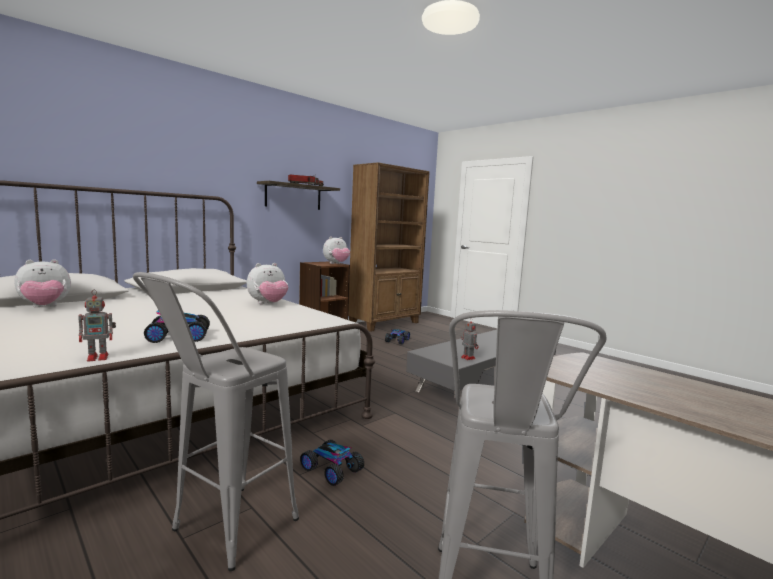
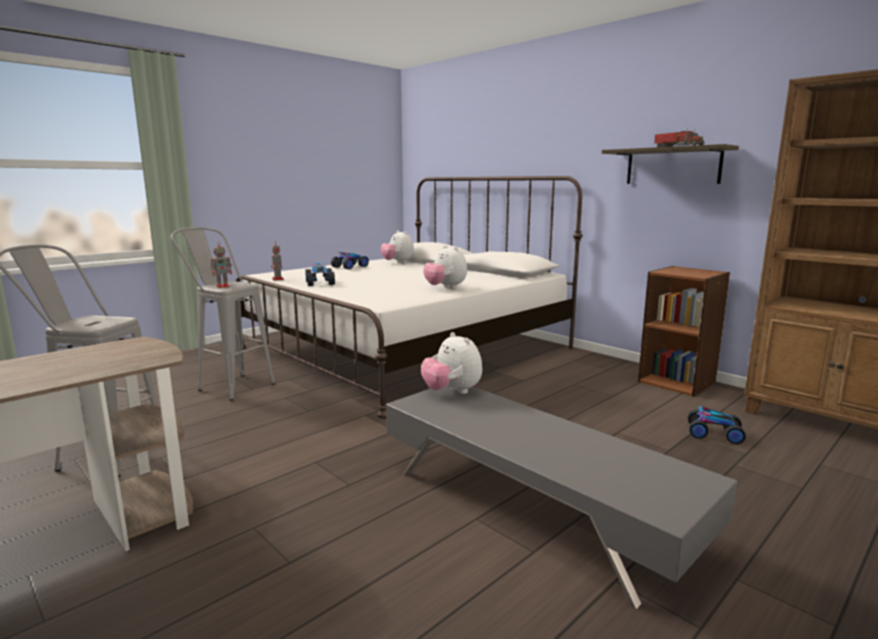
camera: 90 degrees right, 5 degrees up
toy car [300,440,364,486] -> toy car moved to [331,252,369,269]
plush toy [323,236,350,264] -> plush toy moved to [421,332,482,394]
toy robot [461,319,479,360] -> toy robot moved to [210,241,232,288]

